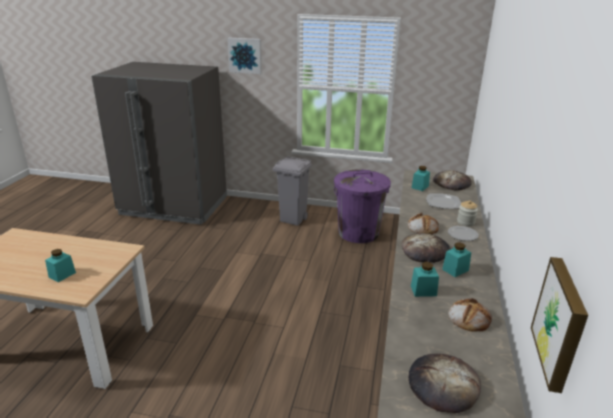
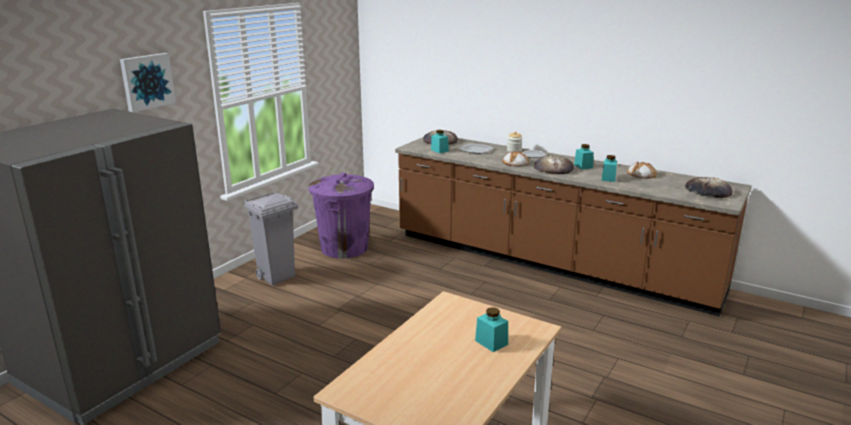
camera: 70 degrees left, 5 degrees down
picture [531,257,588,393] -> none

